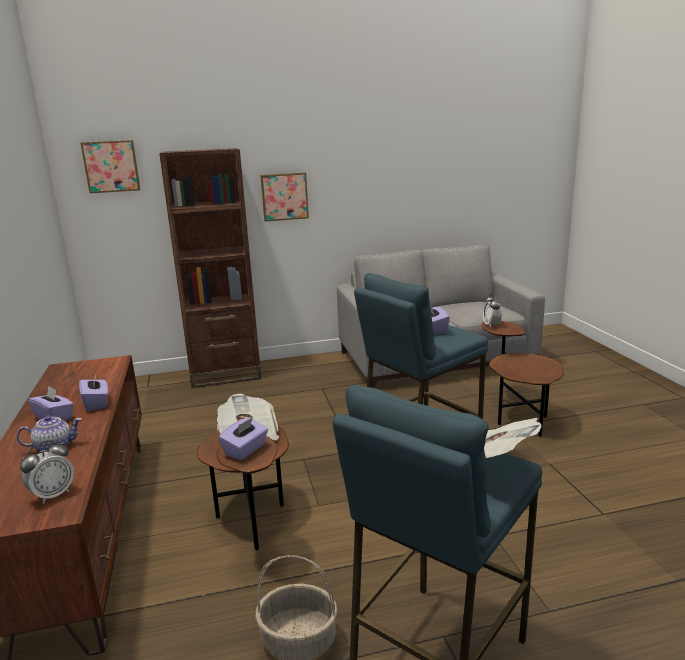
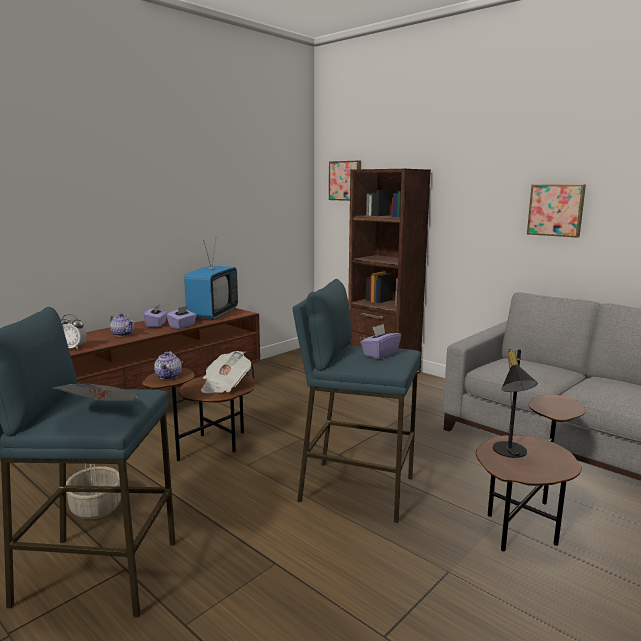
camera: 55 degrees right, 5 degrees down
purple tissue box [219,417,268,460] -> teapot [154,351,182,380]
picture [261,172,309,222] -> picture moved to [527,184,586,238]
alarm clock [483,294,502,328] -> none
none -> television [184,237,238,319]
none -> black table lamp [493,349,538,458]

